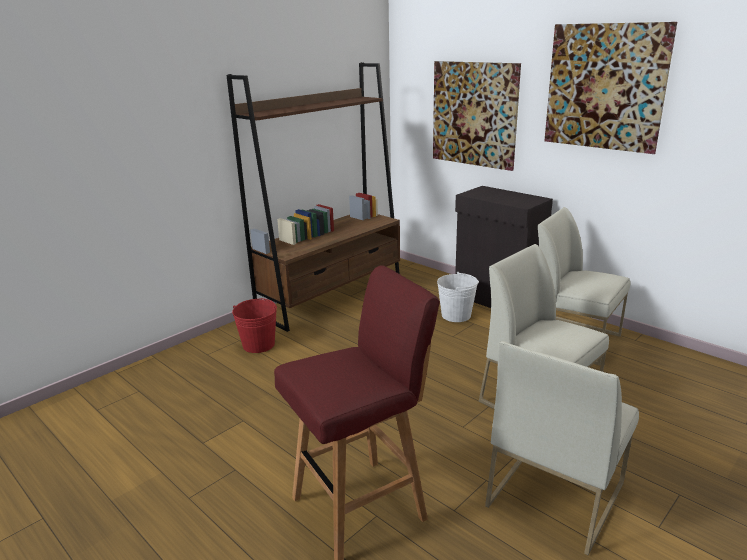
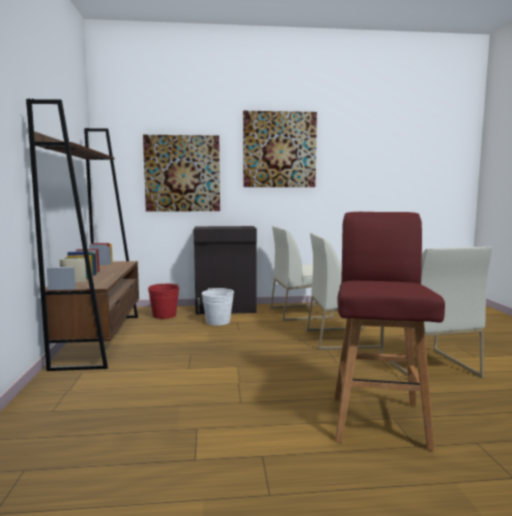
camera: 50 degrees left, 15 degrees down
red bucket [232,298,277,353] -> red bucket moved to [148,284,179,319]

